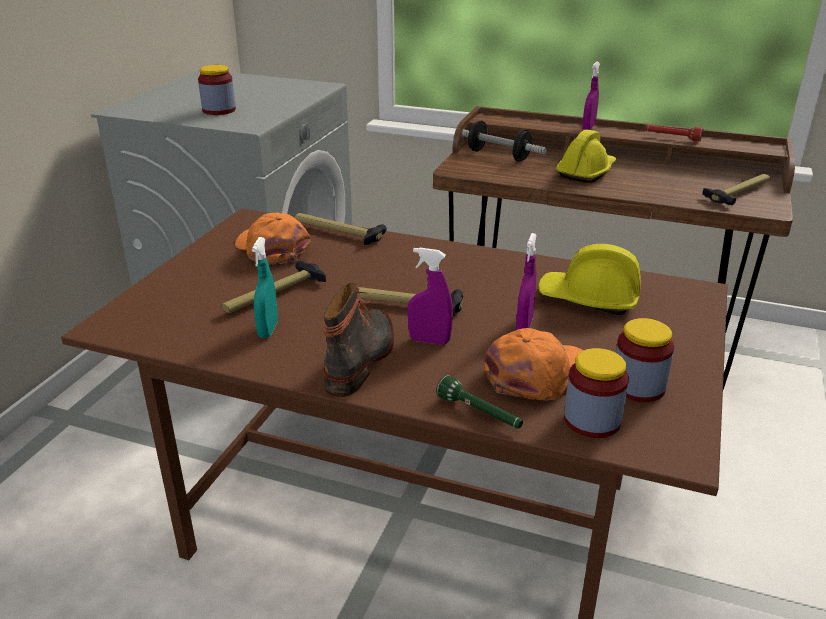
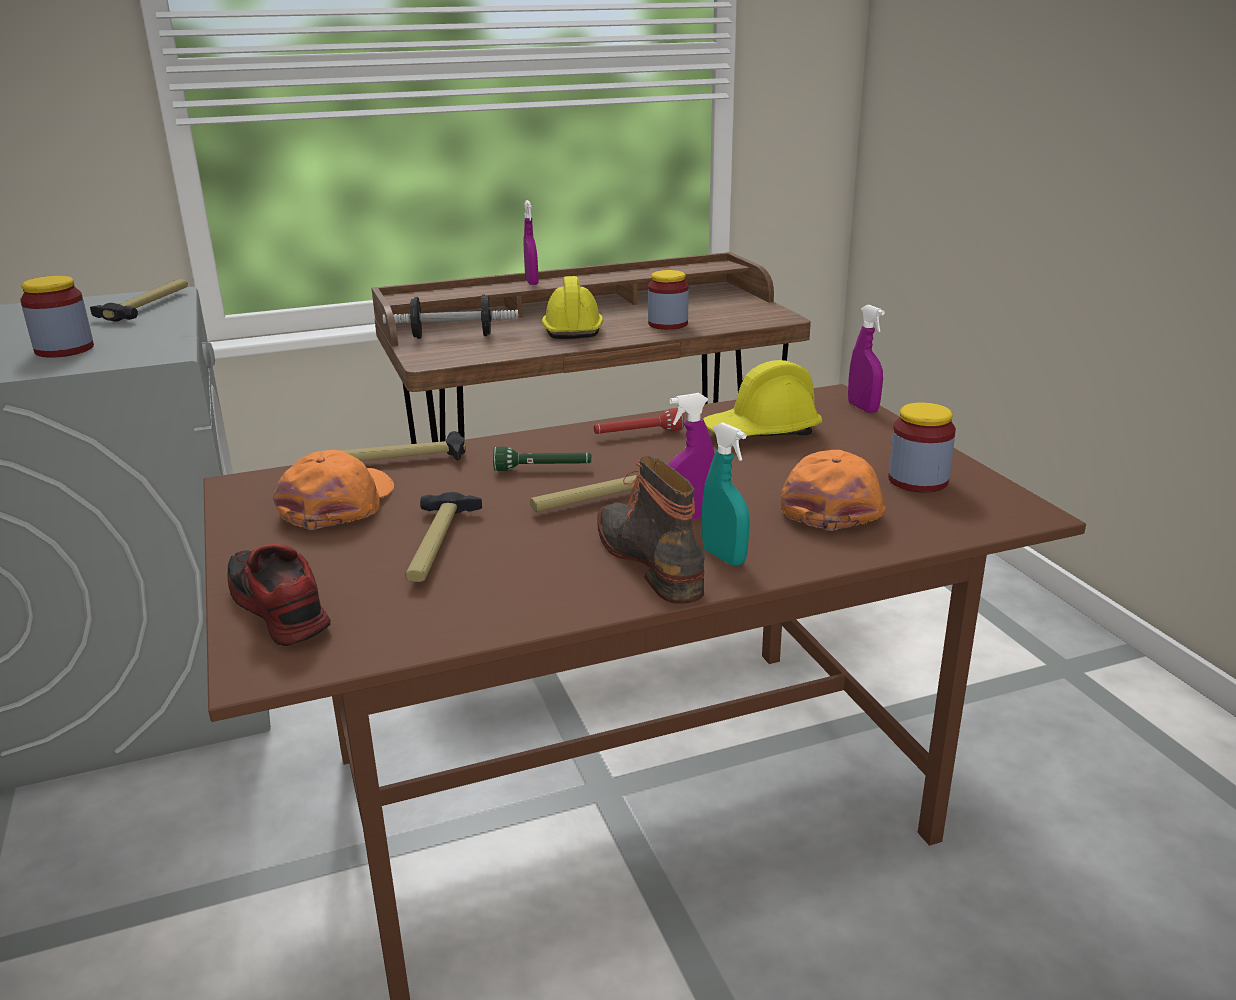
camera: 40 degrees left, 5 degrees down
orange cap [235,213,311,265] -> orange cap turned 90 degrees clockwise [273,450,394,530]
turquoise spray bottle [252,237,278,338] -> turquoise spray bottle moved to [702,422,750,566]
green flashlight [436,375,523,429] -> green flashlight moved to [493,447,591,471]
purple spray bottle [516,233,537,330] -> purple spray bottle moved to [848,305,885,413]
jar [564,348,629,438] -> jar moved to [648,270,689,330]
red flashlight [645,125,703,142] -> red flashlight moved to [594,408,684,434]
hammer [702,174,770,205] -> hammer moved to [90,279,188,321]
none -> shoe [228,544,331,646]

